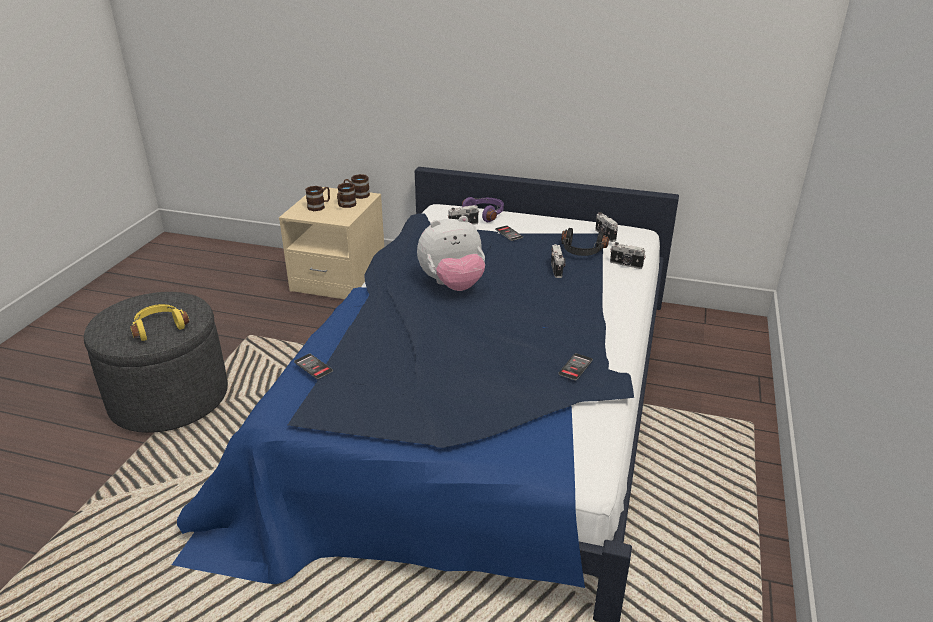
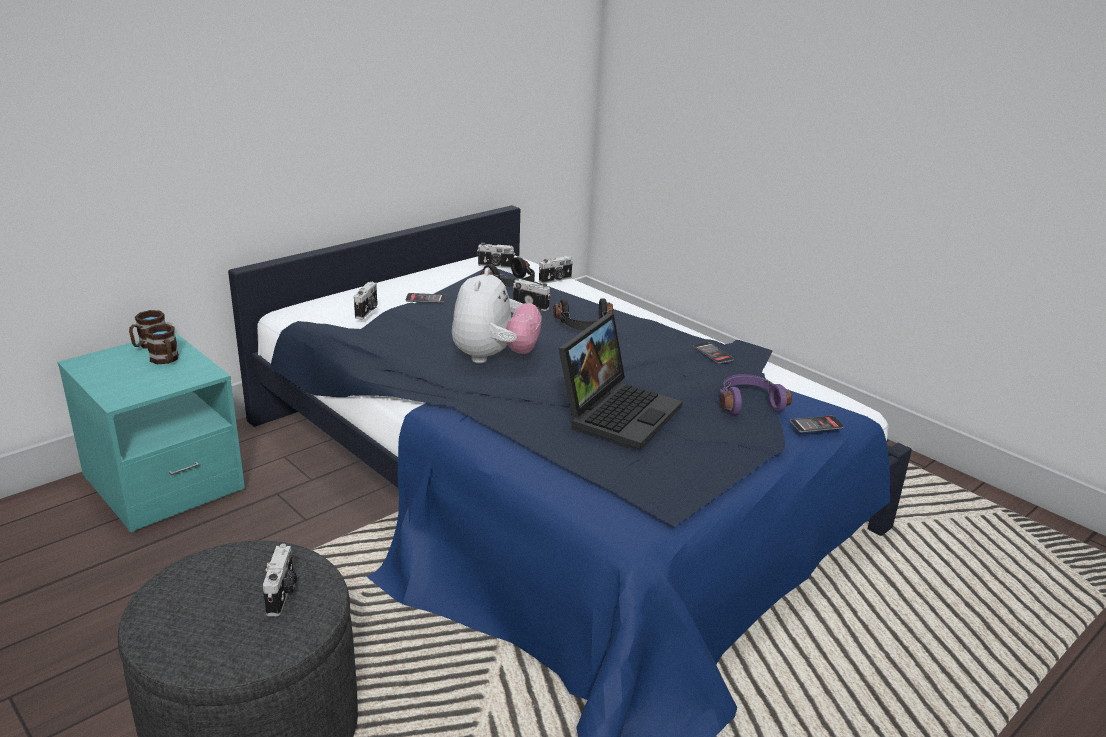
camera: 60 degrees left, 5 degrees down
yellow headphones [130,304,189,341] -> camera [263,544,297,616]
beige nightstand [279,187,384,299] -> turquoise nightstand [58,332,245,532]
phone [294,354,333,379] -> phone moved to [790,415,844,433]
brown mug [305,186,330,211] -> none
purple headphones [462,197,504,222] -> purple headphones moved to [720,374,792,415]
none -> black headphones [553,298,613,330]
none -> laptop [558,314,683,449]

